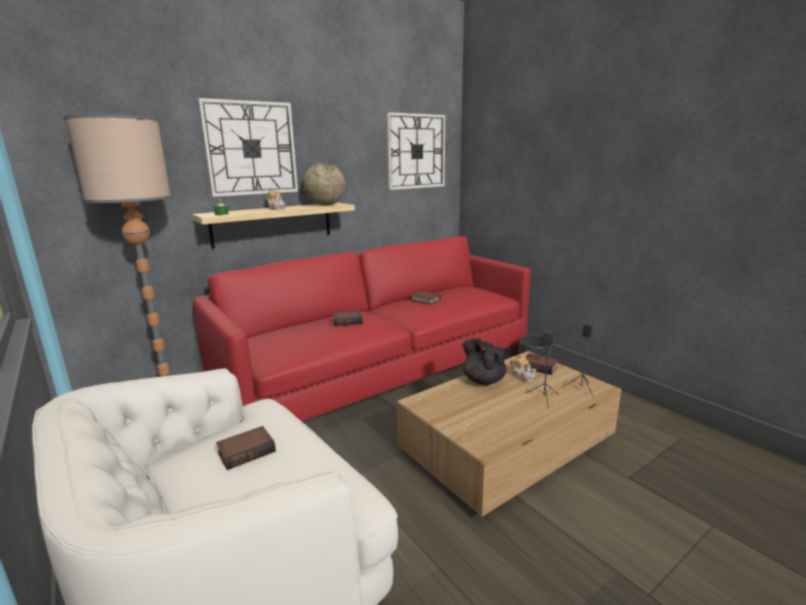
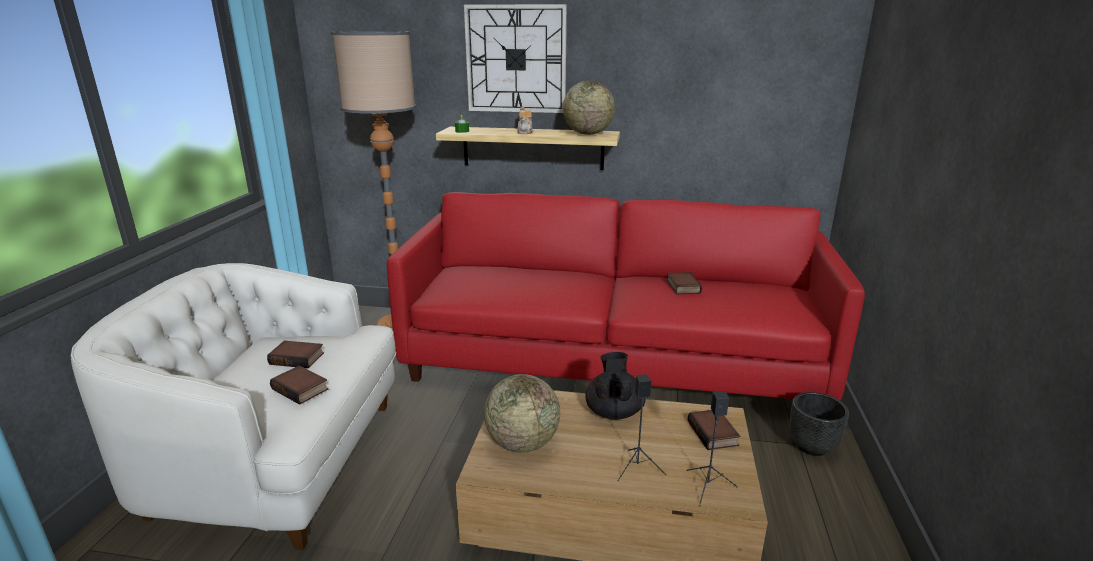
camera: 45 degrees right, 5 degrees up
book [333,311,363,326] -> book moved to [270,366,328,405]
wall clock [386,112,445,190] -> none
teapot [510,354,536,383] -> none
none -> globe [484,374,560,453]

